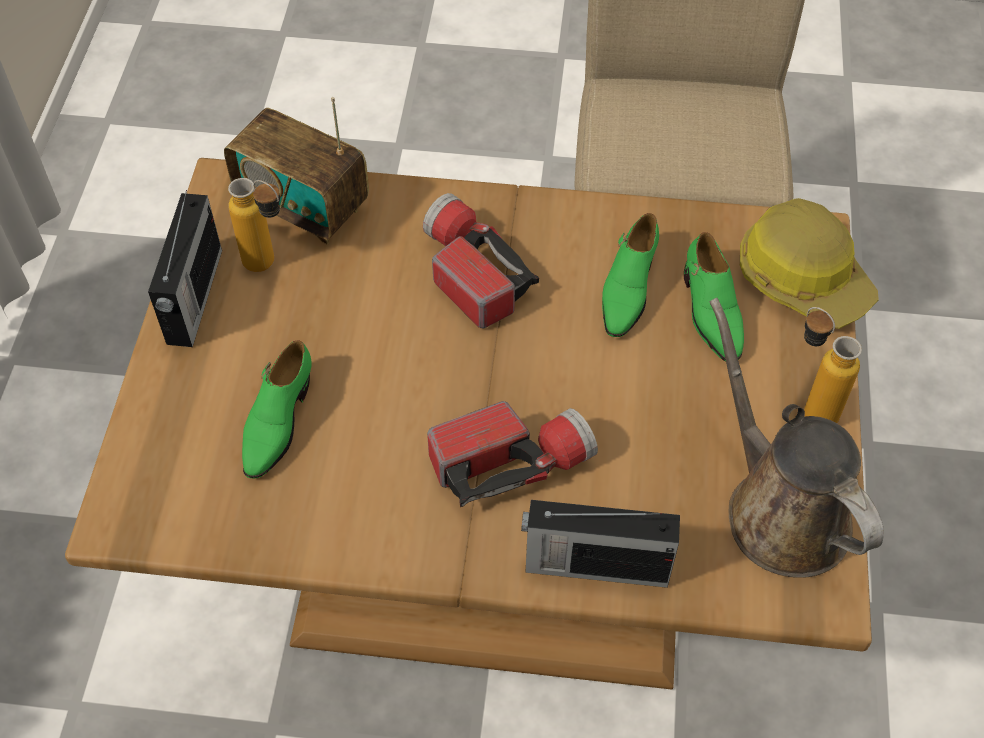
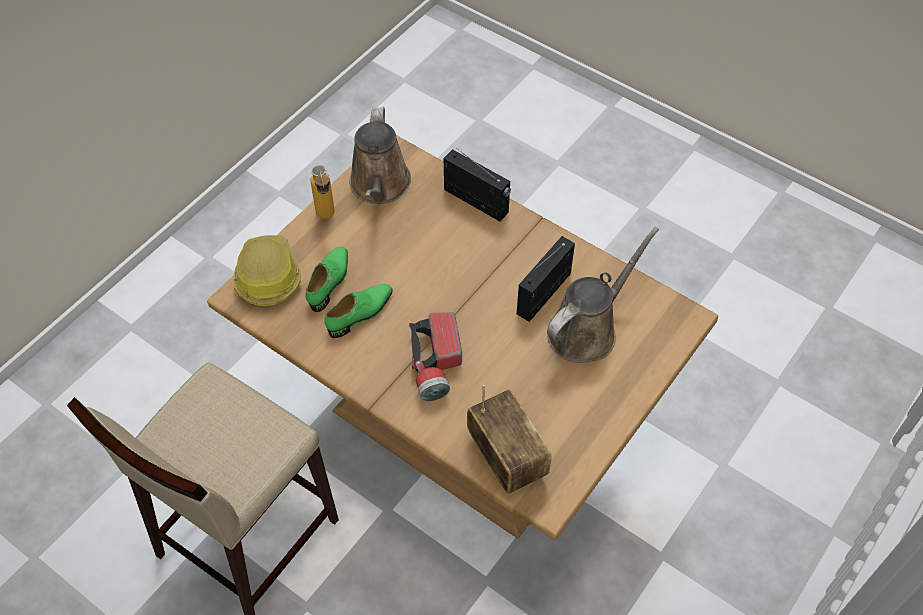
camera: 150 degrees left, 0 degrees up
radio [148,190,222,347] -> radio moved to [517,236,575,322]
bottle [228,178,280,272] -> none
green shoe [242,340,312,478] -> brown watering can [547,227,659,363]
flashlight [427,401,598,507] -> none

